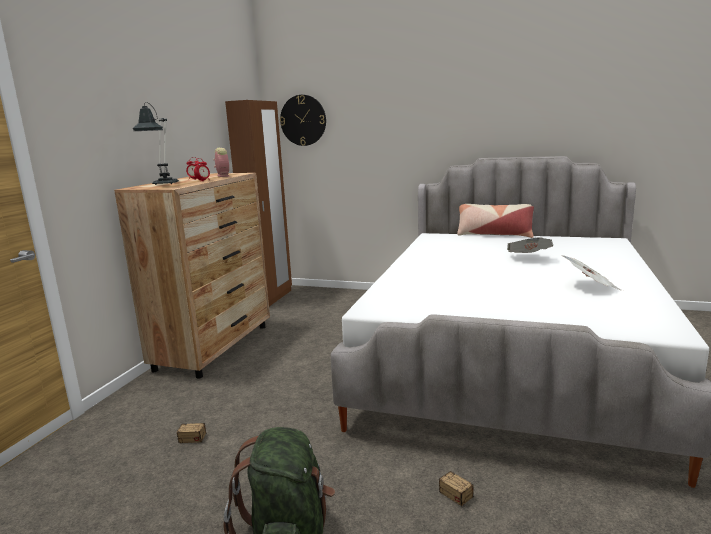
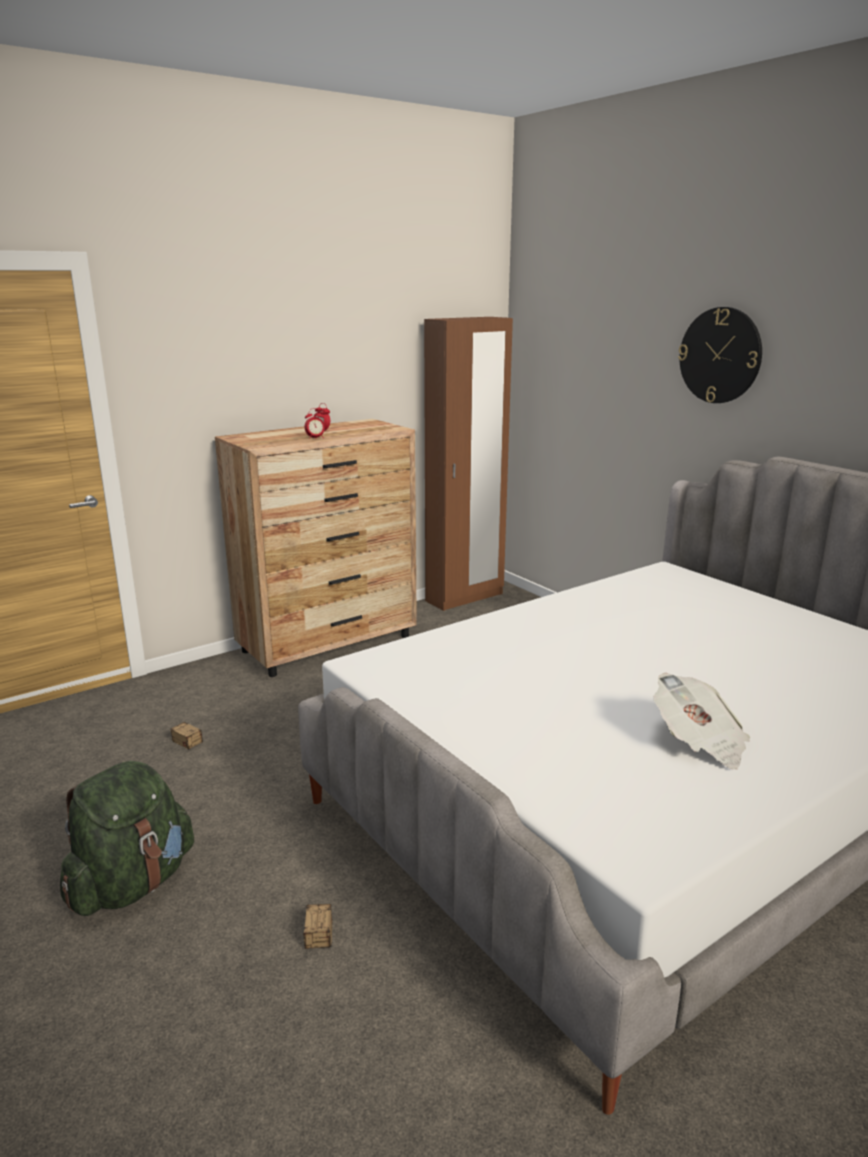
camera: 35 degrees right, 5 degrees up
table lamp [133,102,179,185] -> none
alarm clock [213,148,229,177] -> none
wall clock [280,95,326,146] -> wall clock moved to [678,307,762,403]
pillow [457,204,534,238] -> none
newspaper [507,237,553,253] -> none

